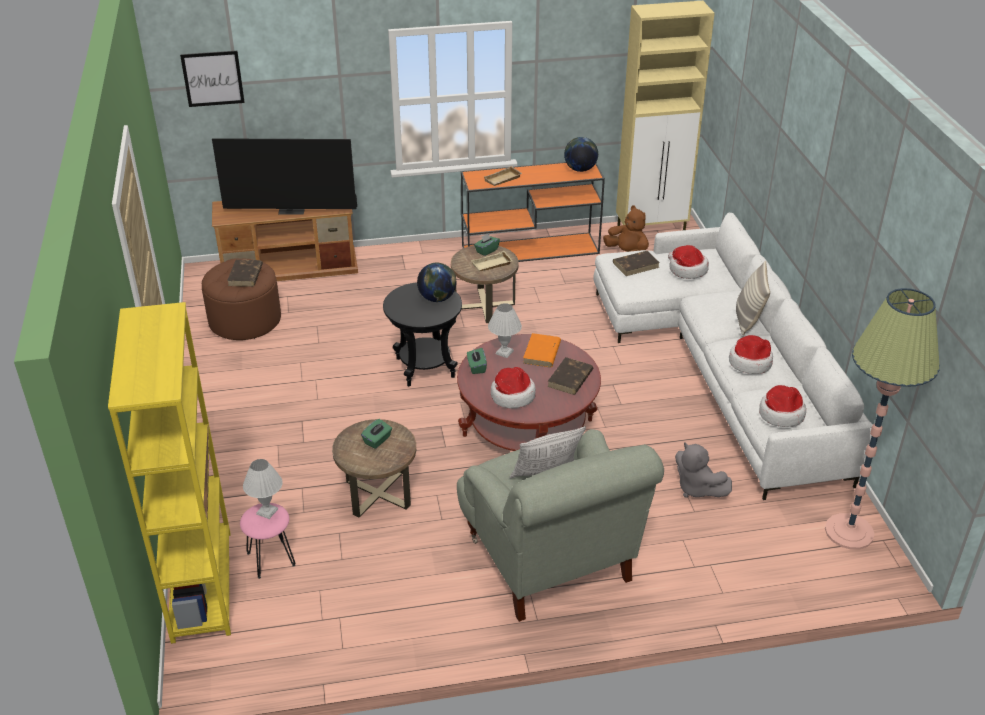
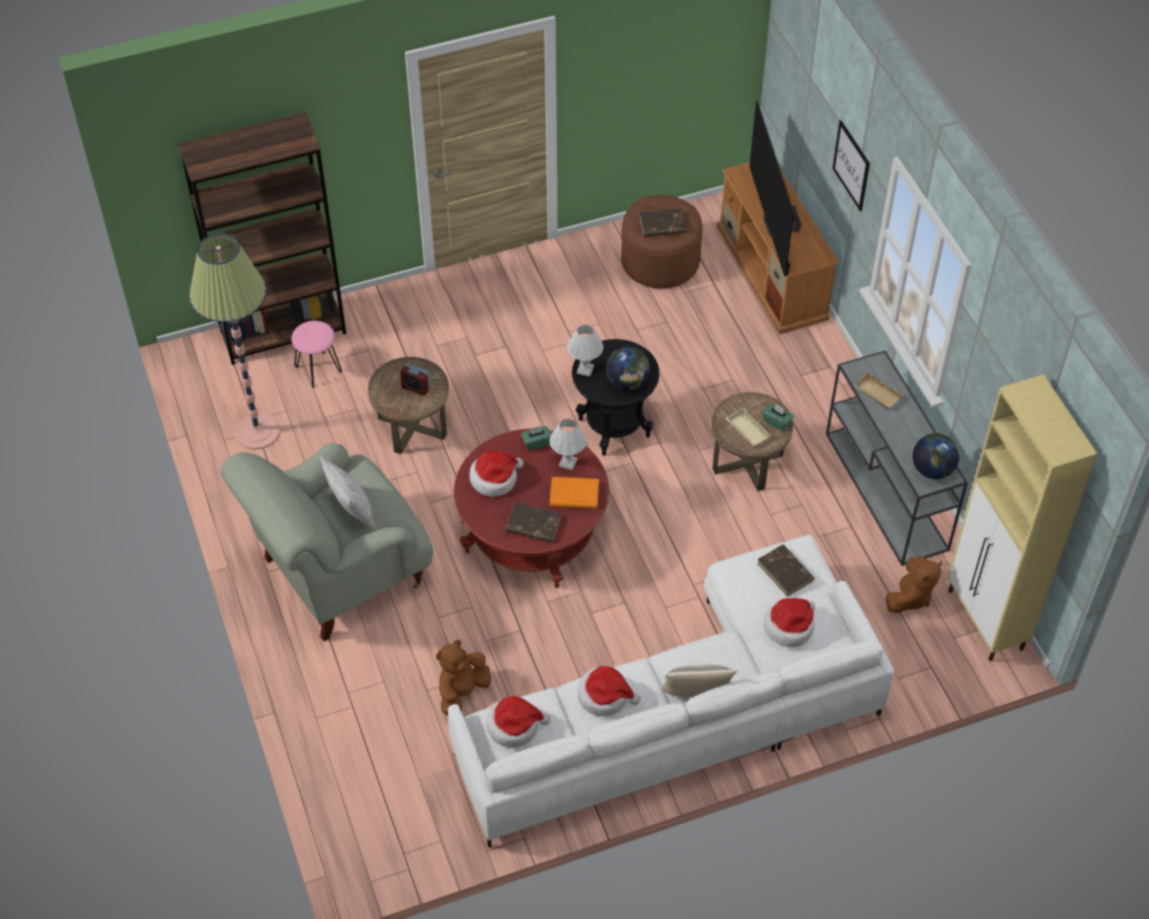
camera: 80 degrees right, 15 degrees up
yellow bookcase [108,302,231,644] -> brown bookcase [178,112,346,365]
picture [180,51,245,107] -> picture moved to [832,121,870,211]
white table lamp [243,459,283,519] -> white table lamp moved to [567,325,603,376]
green tissue box [361,419,392,449] -> alarm clock [400,363,431,396]
orange console table [461,162,605,262] -> grey console table [826,351,968,566]
grey plush toy [675,442,732,498] -> brown plush toy [436,640,491,716]
floor lamp [825,288,940,549] -> floor lamp moved to [189,233,280,450]

